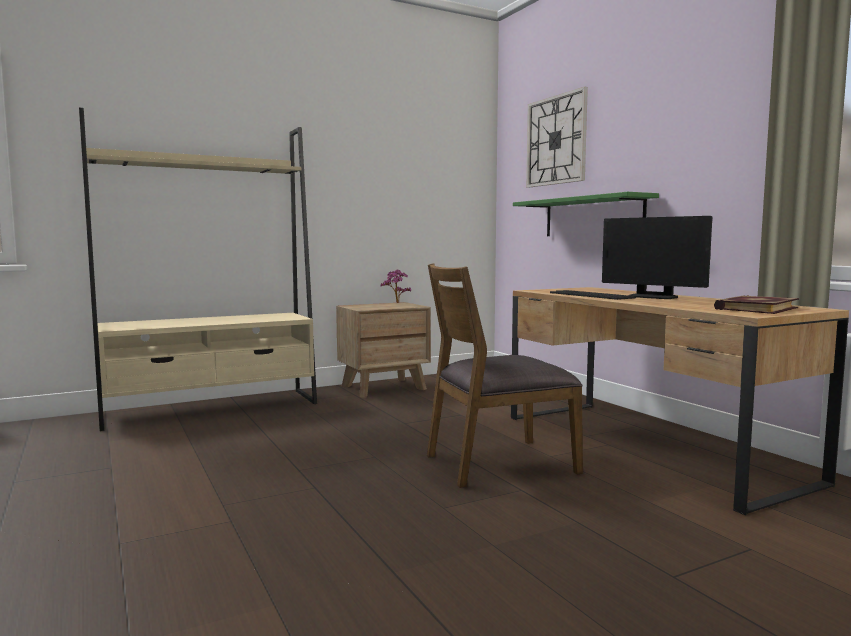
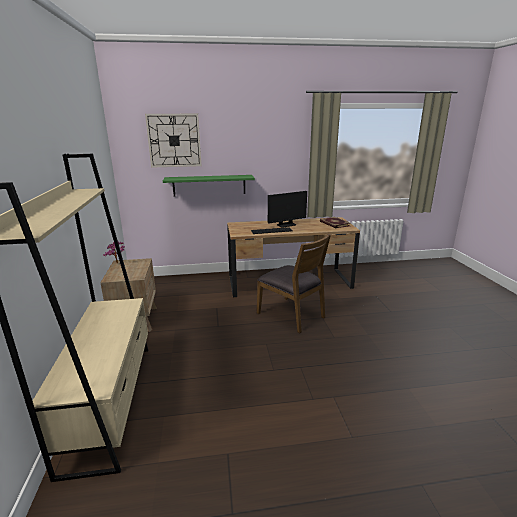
camera: 70 degrees left, 15 degrees up
brown chair [427,263,583,488] -> brown chair turned 45 degrees counterclockwise [257,234,331,333]

